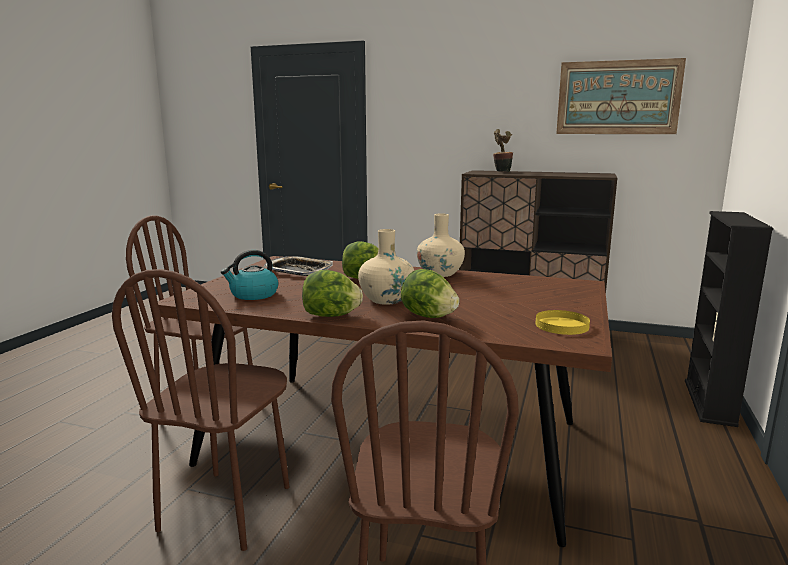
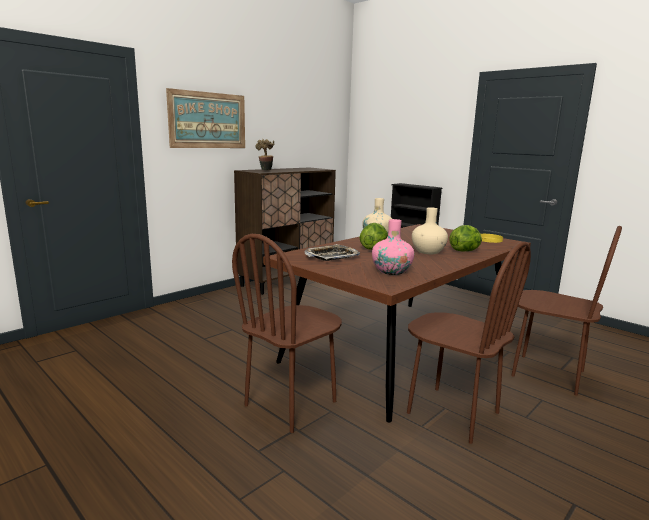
camera: 65 degrees left, 0 degrees up
kettle [221,250,279,300] -> pink vase [372,219,414,275]
lettuce [302,270,363,317] -> none
picture [556,58,686,134] -> picture moved to [166,88,245,148]

